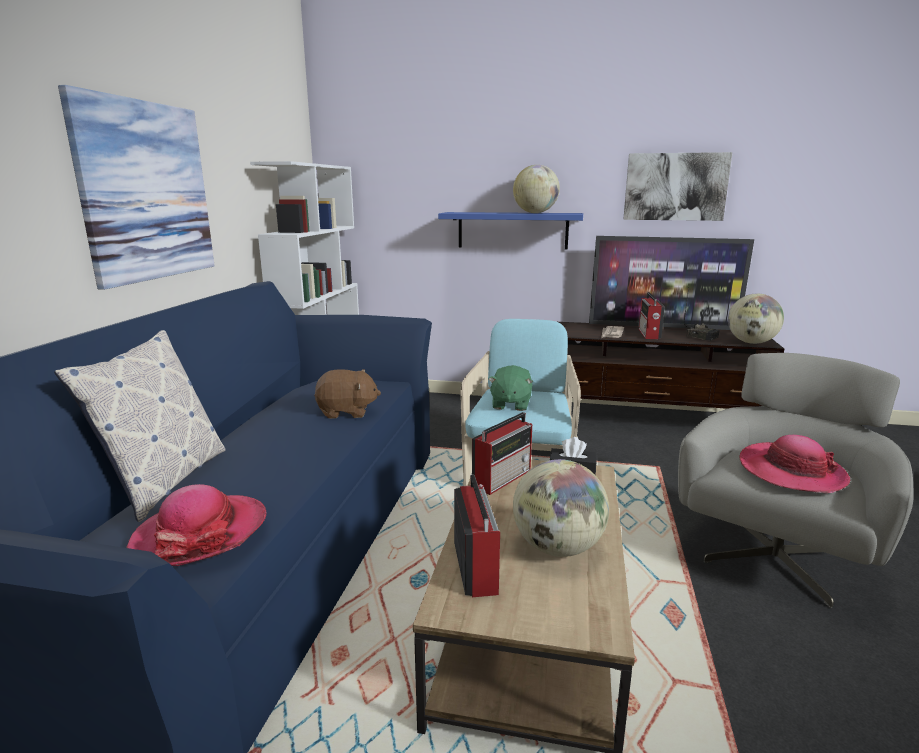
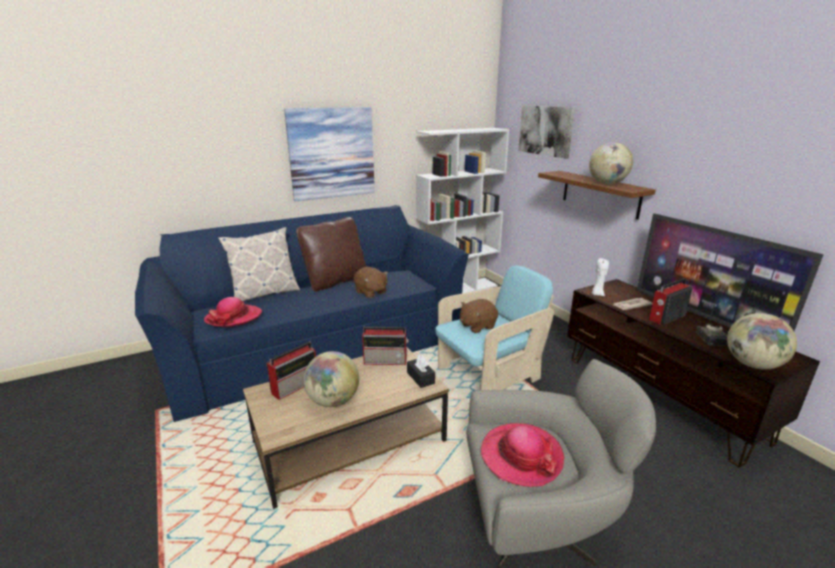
camera: 50 degrees right, 5 degrees up
blue shelf [438,212,583,250] -> brown shelf [538,171,656,220]
green plush toy [488,365,533,411] -> brown plush toy [460,299,498,333]
picture [623,152,732,221] -> picture moved to [518,105,575,159]
none -> brown pillow [296,217,367,292]
none -> white candle [592,258,609,296]

